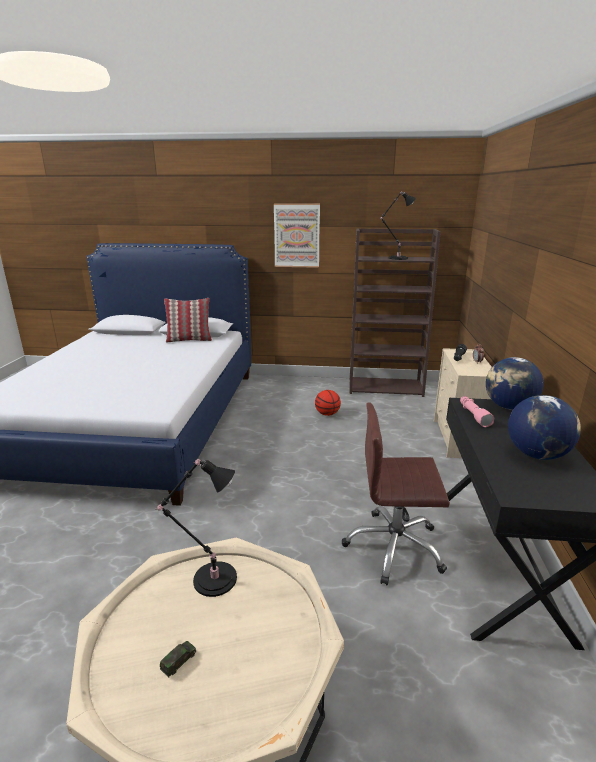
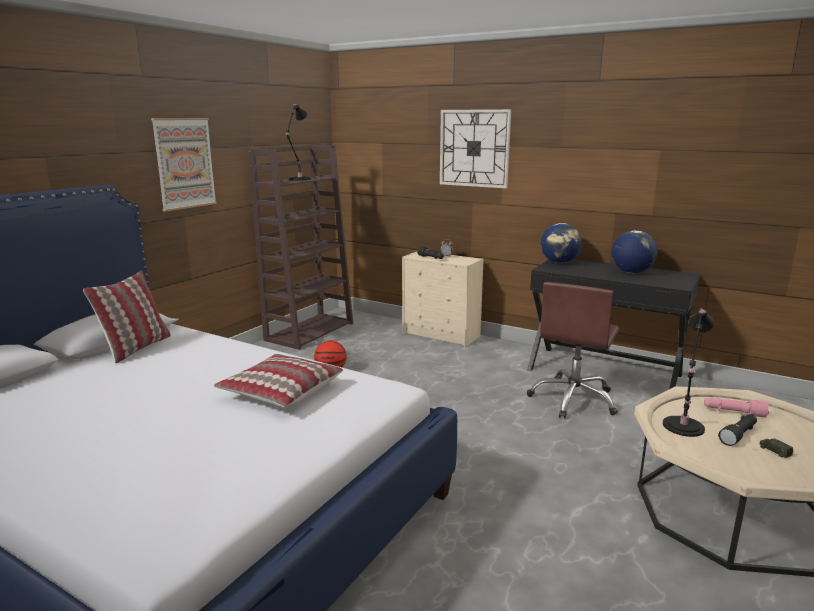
camera: 65 degrees left, 5 degrees down
pink flashlight [460,396,494,427] -> pink flashlight moved to [704,397,769,418]
none -> pillow [214,354,343,408]
none -> wall clock [440,109,511,188]
none -> black flashlight [718,414,757,446]

